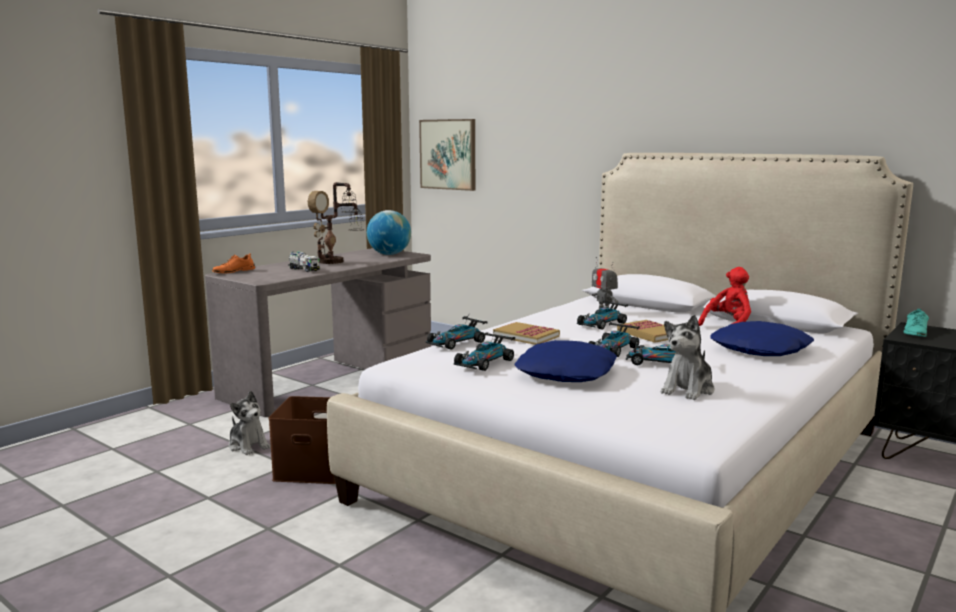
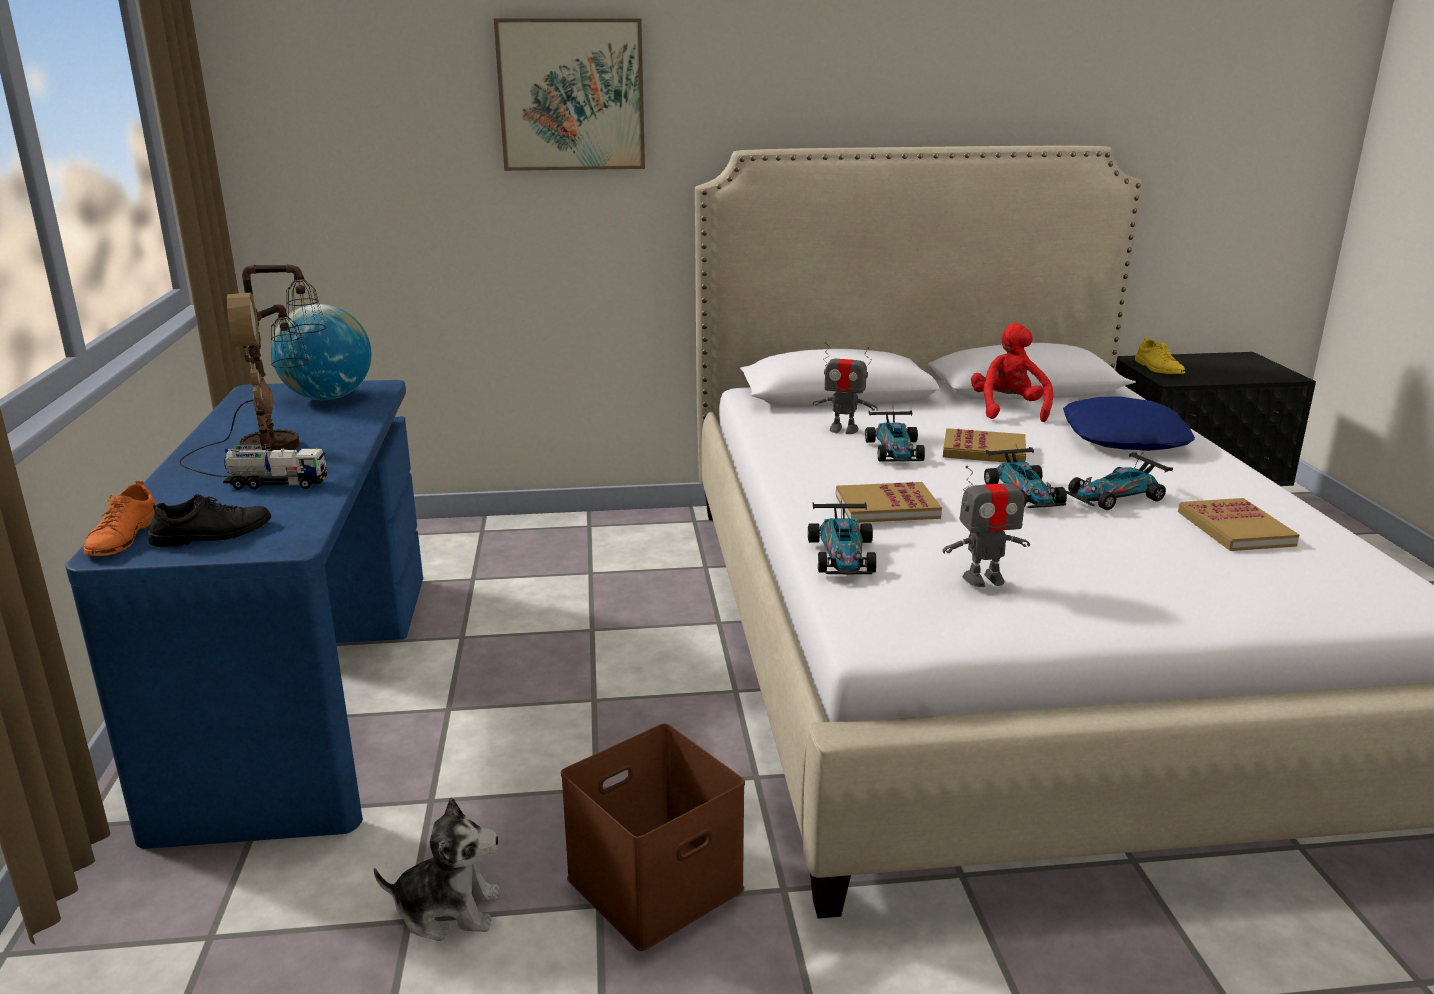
camera: 45 degrees left, 10 degrees up
grey desk [205,248,431,417] -> blue desk [66,380,423,849]
picture [419,119,475,191] -> picture moved to [494,18,645,171]
toy car [454,332,515,371] -> toy robot [942,464,1030,587]
blue pillow [514,340,617,382] -> none
plush toy [661,315,715,400] -> book [1178,498,1299,551]
turquoise shoe [904,309,929,337] -> yellow shoe [1135,338,1185,374]
none -> black shoe [148,494,271,547]

